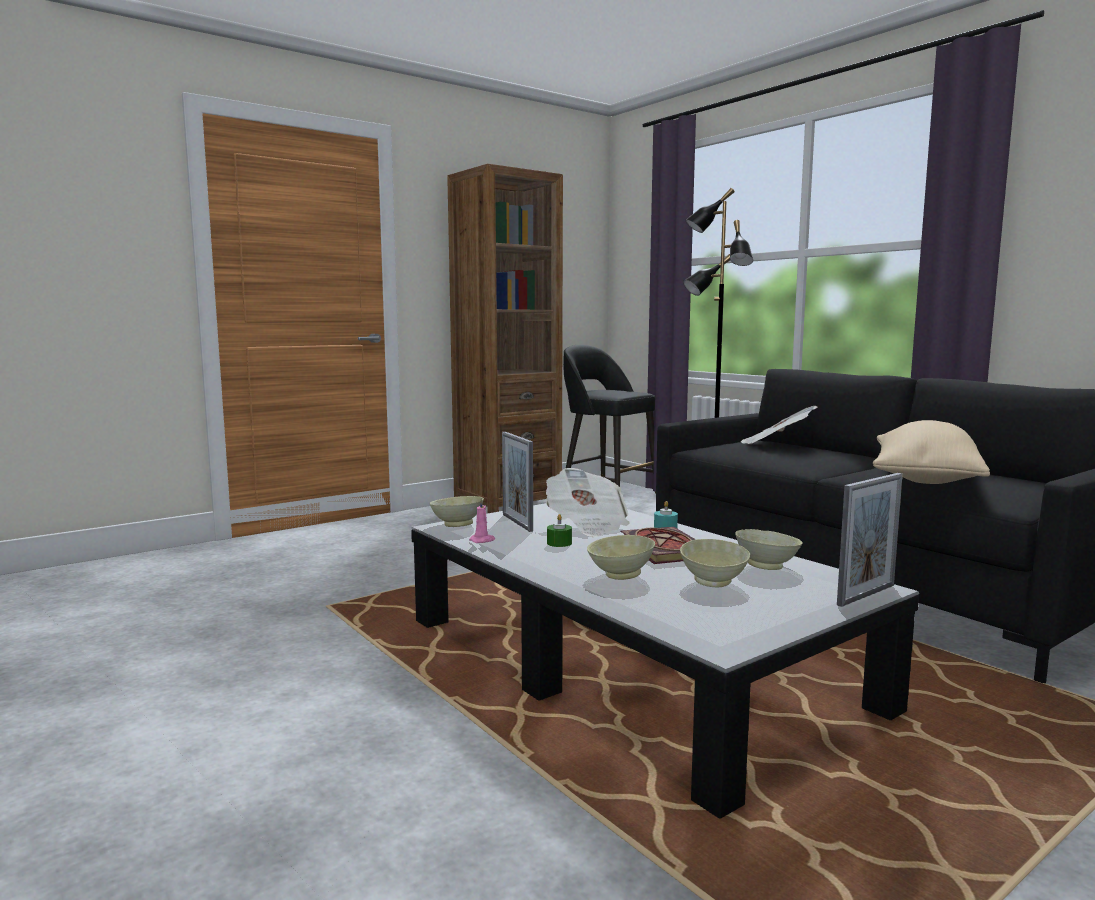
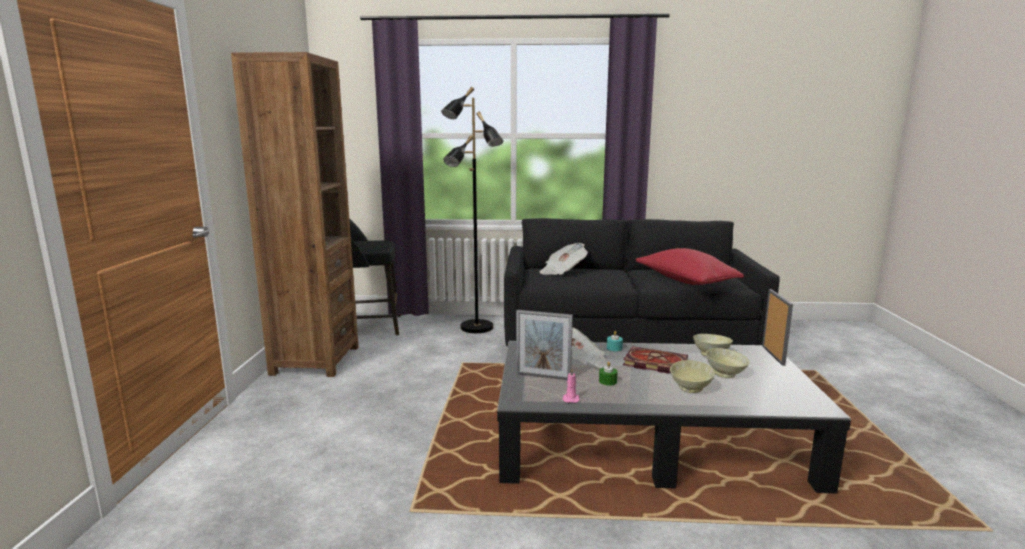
camera: 50 degrees left, 5 degrees up
beige bowl [429,496,484,527] -> none
beige pillow [873,420,990,484] -> red pillow [636,248,744,285]

